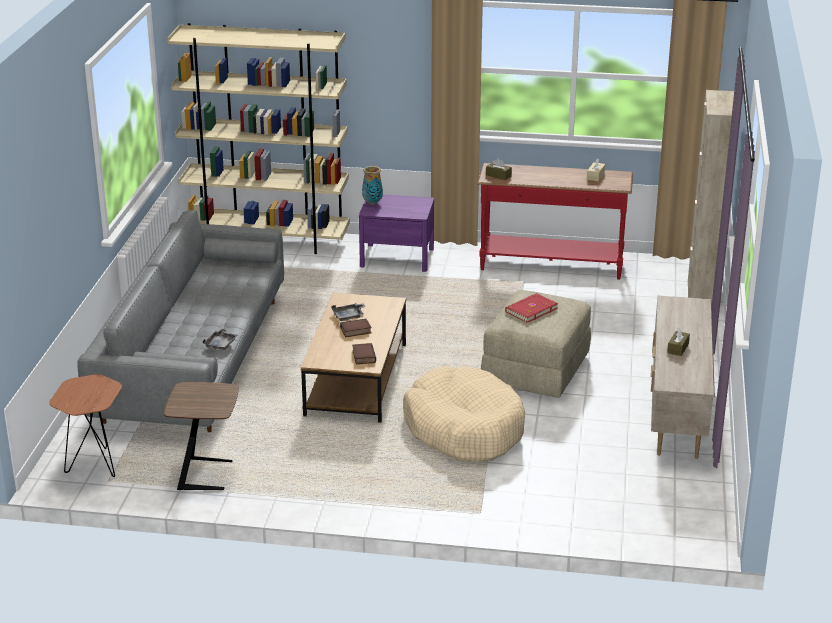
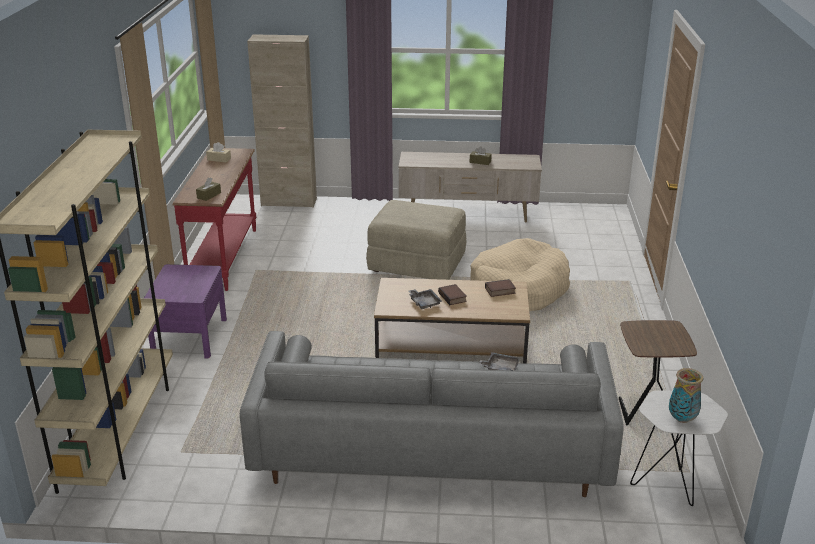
camera: 95 degrees left, 0 degrees up
brown side table [50,374,122,477] -> white side table [630,390,728,506]
vase [362,166,383,205] -> vase moved to [669,368,704,423]
red book [505,293,558,323] -> none

